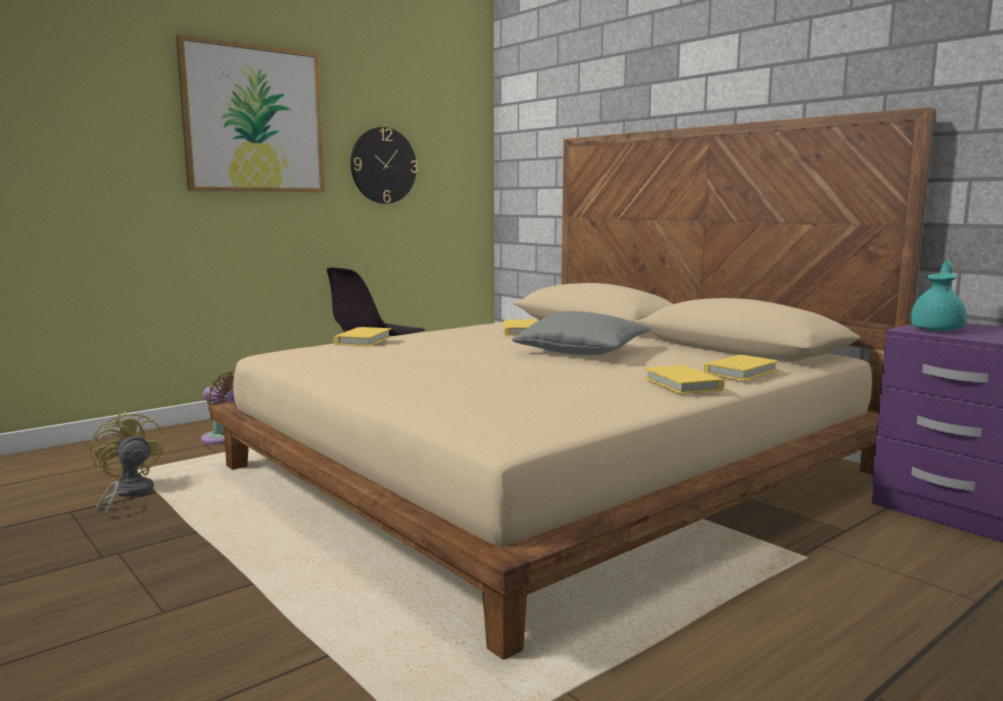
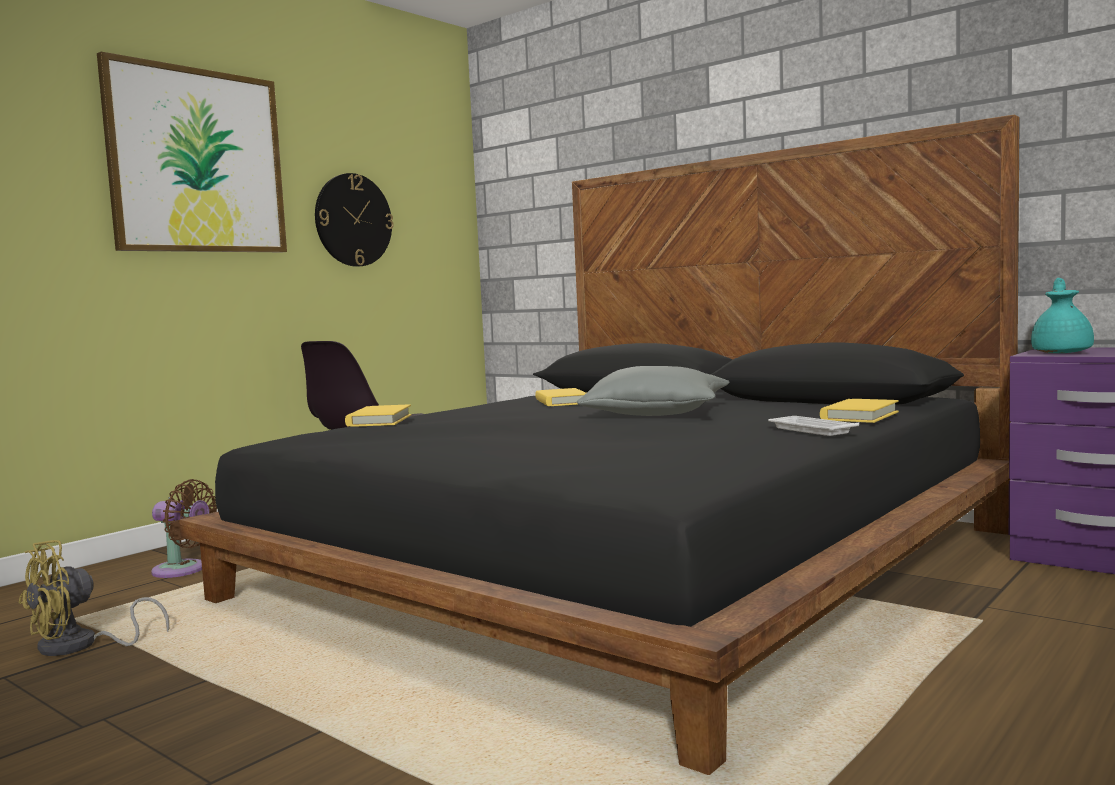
camera: 10 degrees left, 5 degrees down
yellow fan [90,411,164,517] -> yellow fan turned 90 degrees counterclockwise [19,540,169,656]
beige bed [209,107,935,660] -> black bed [179,115,1020,775]
yellow book [644,365,724,394] -> white tray [768,416,859,436]

